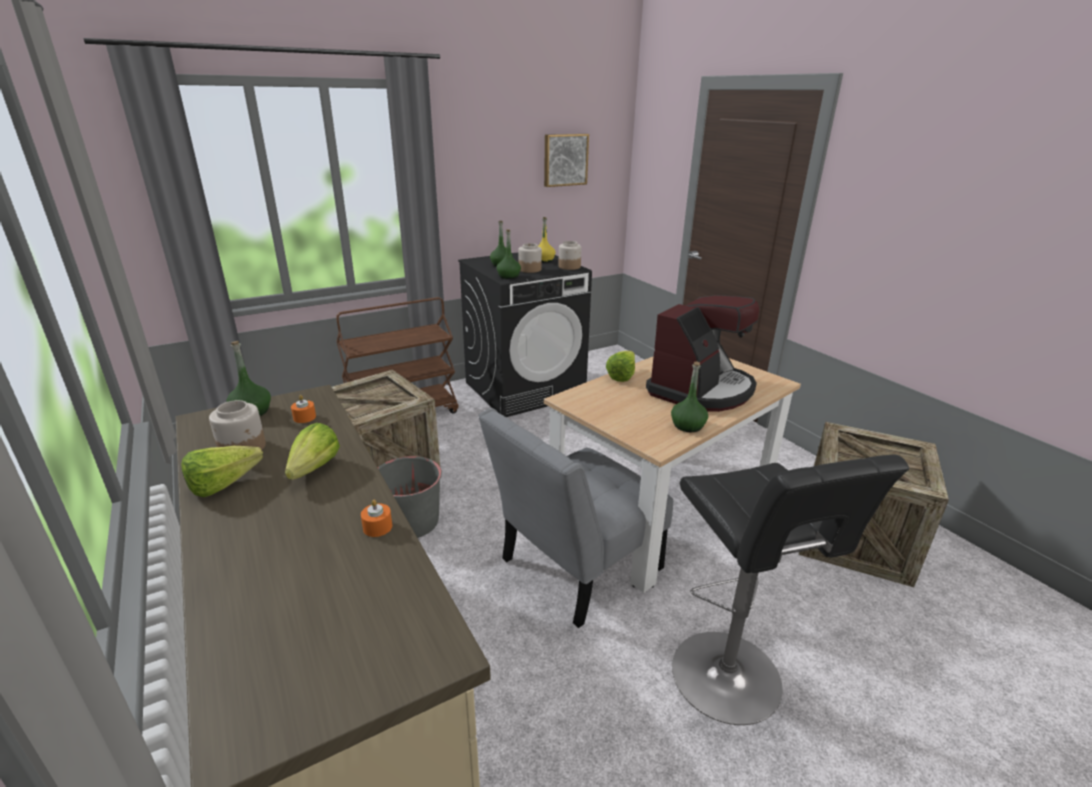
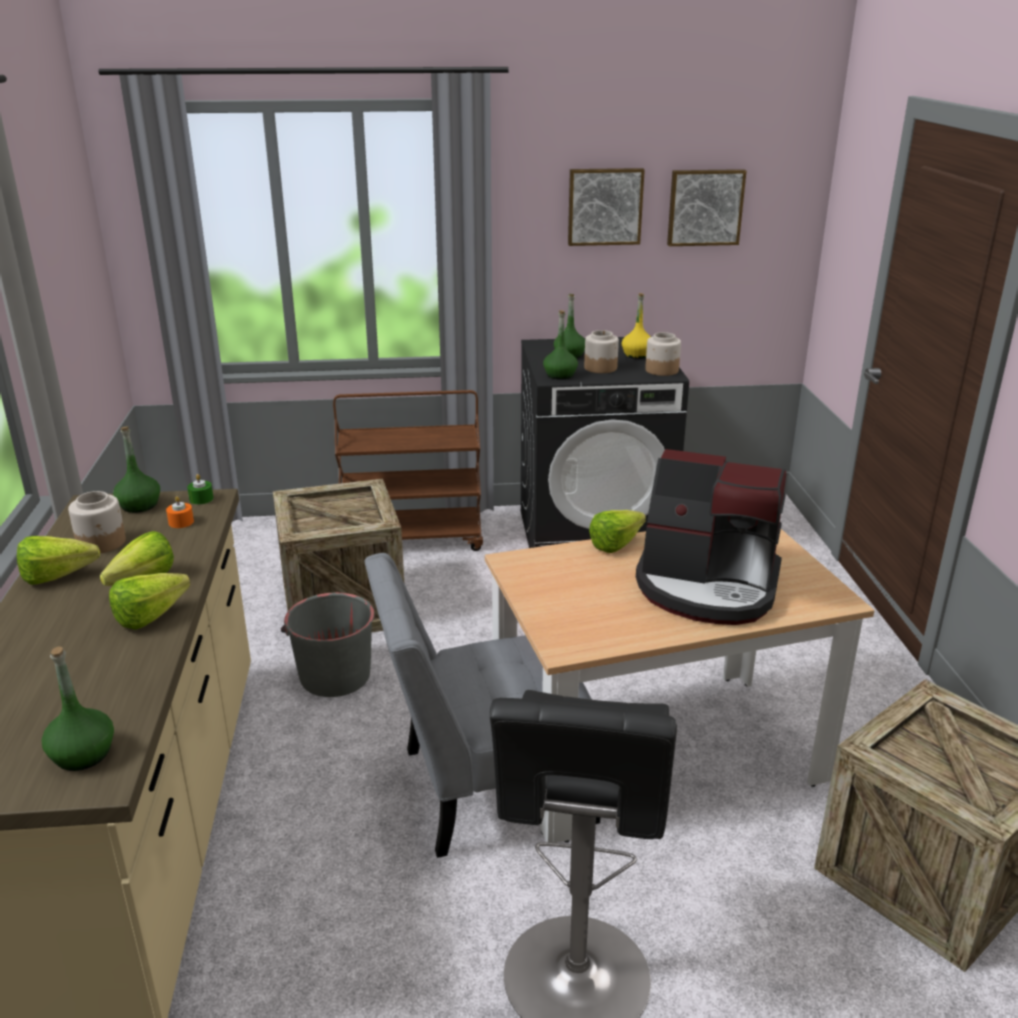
camera: 25 degrees right, 0 degrees up
orange candle [361,500,392,537] -> none
coffee machine [646,295,759,412] -> coffee machine turned 45 degrees clockwise [636,449,786,625]
green bottle [671,361,708,432] -> green bottle moved to [42,647,114,771]
none -> lettuce [109,573,190,630]
none -> green candle [187,474,214,505]
none -> picture [568,168,645,246]

